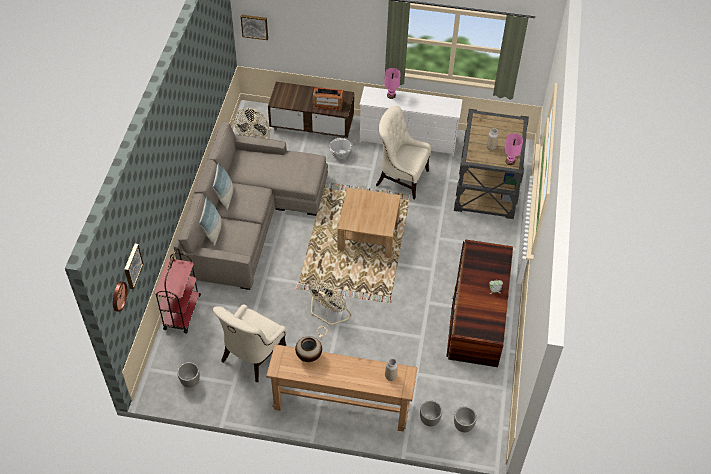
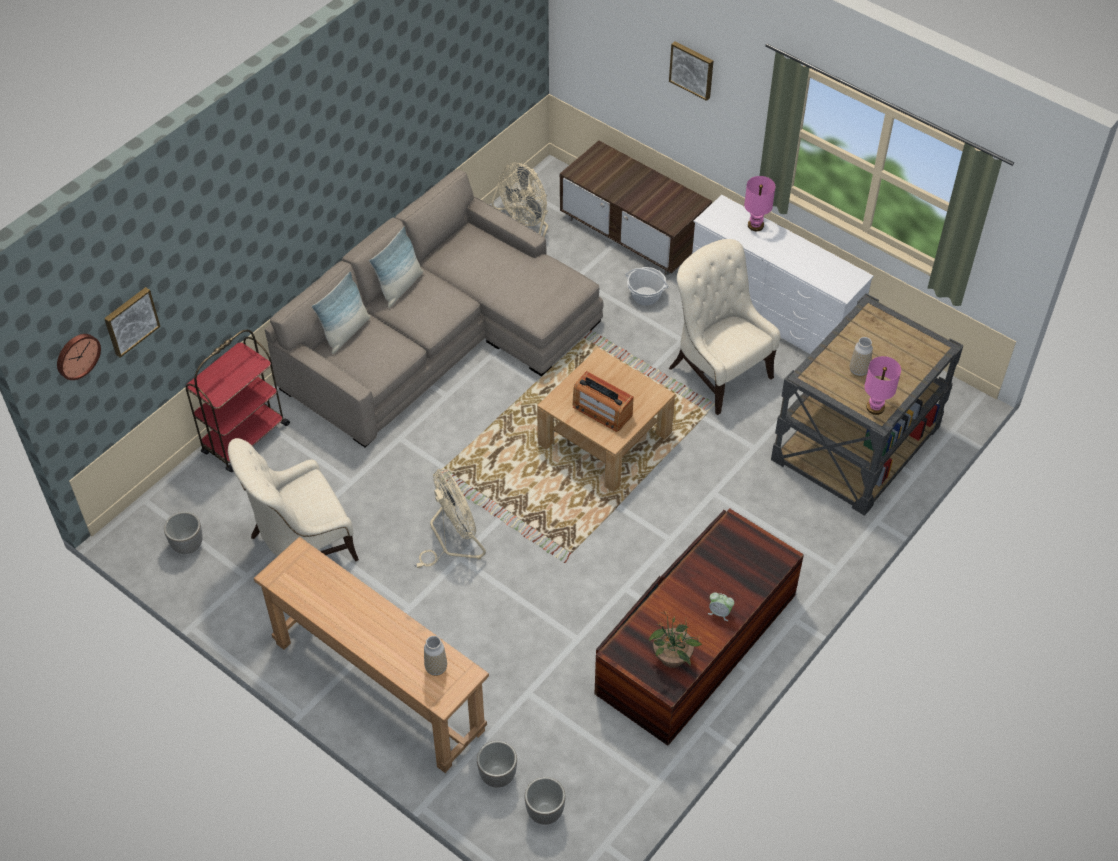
camera: 30 degrees right, 0 degrees up
picture [241,15,268,40] -> picture moved to [669,41,713,101]
vase [295,336,322,362] -> none
radio [313,87,343,111] -> radio moved to [572,371,634,432]
none -> potted plant [649,610,702,668]

